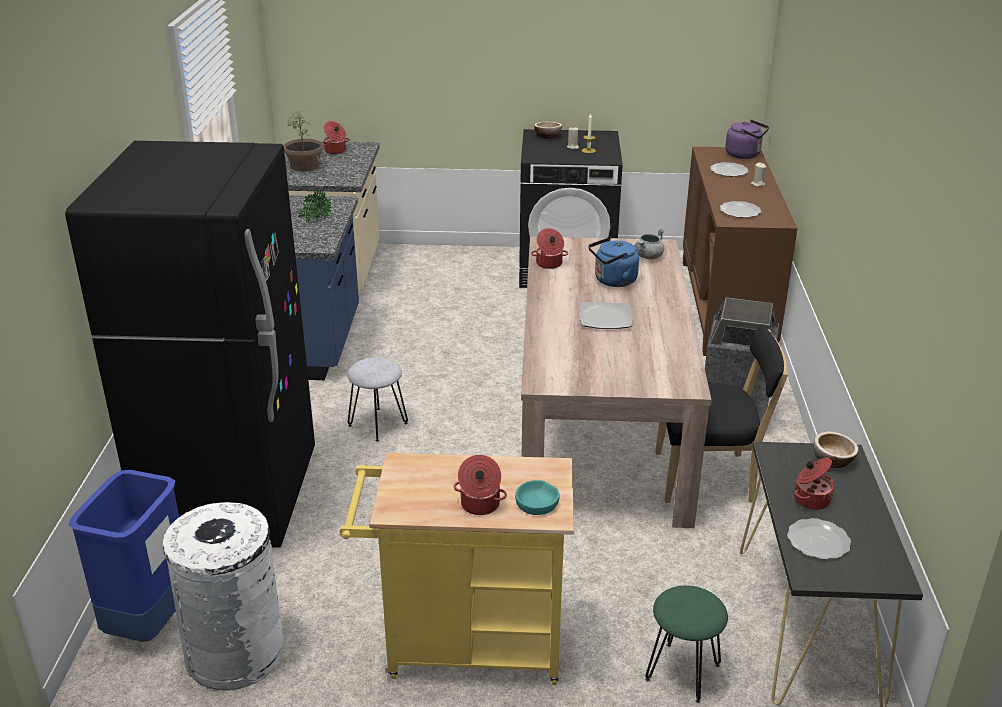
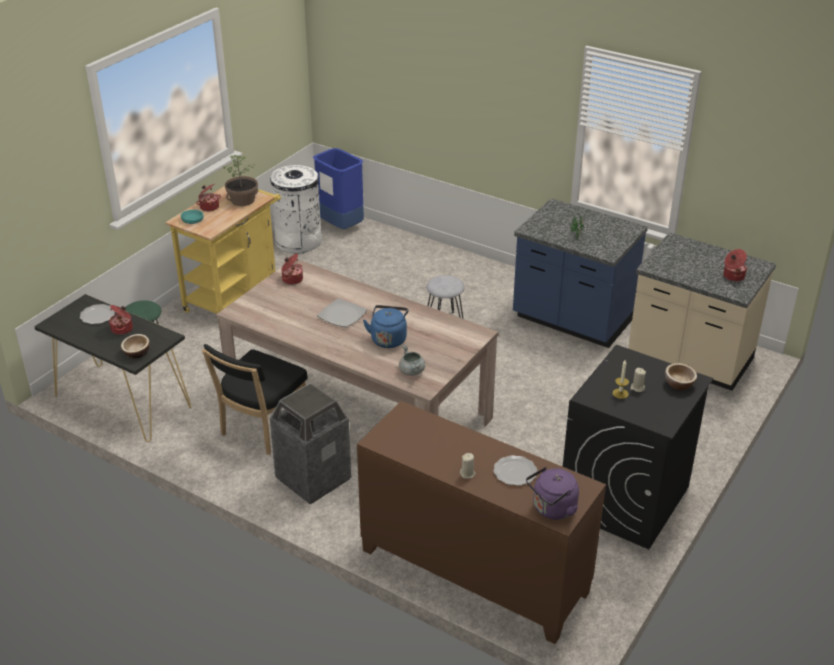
camera: 120 degrees right, 5 degrees up
black fridge [65,141,315,548] -> none
potted plant [283,111,323,171] -> potted plant moved to [223,155,258,206]
cooking pot [531,228,568,269] -> cooking pot moved to [282,254,303,285]
plate [720,201,761,218] -> none

